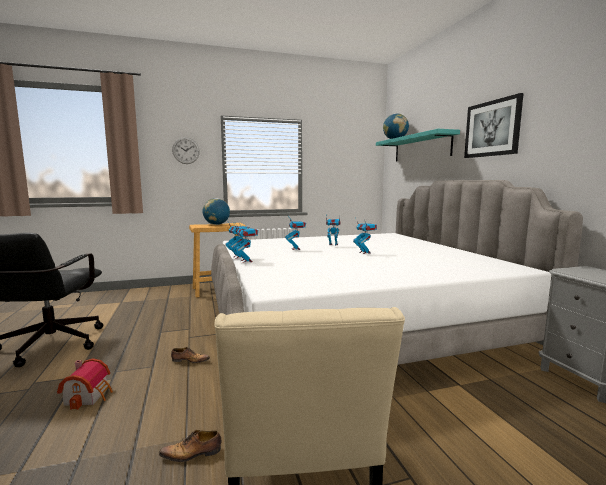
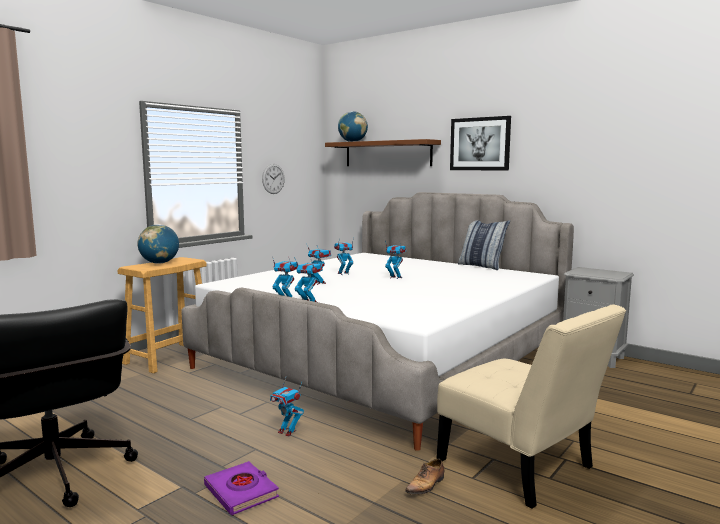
camera: 35 degrees left, 0 degrees up
toy house [57,358,113,410] -> purple book [204,461,279,515]
shoe [171,347,210,363] -> toy robot [270,378,304,437]
wall clock [172,137,200,164] -> wall clock moved to [262,164,285,194]
turquoise shelf [376,129,460,162] -> brown shelf [325,139,441,166]
none -> pillow [458,220,510,270]

